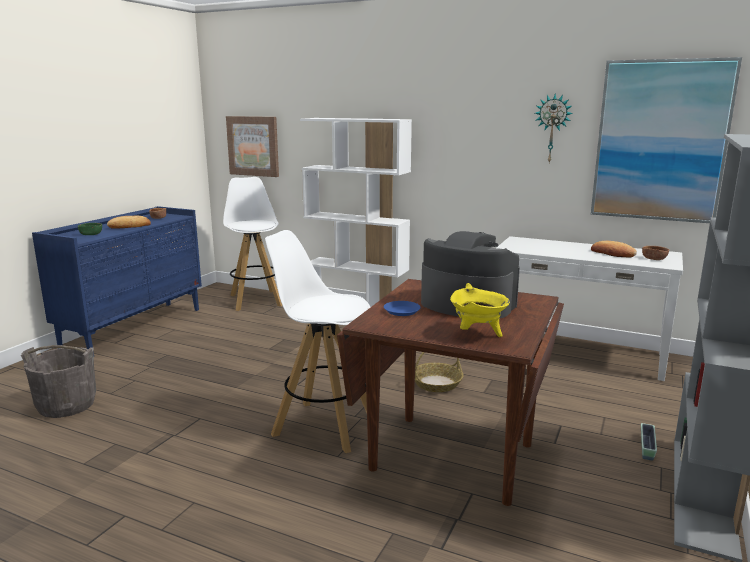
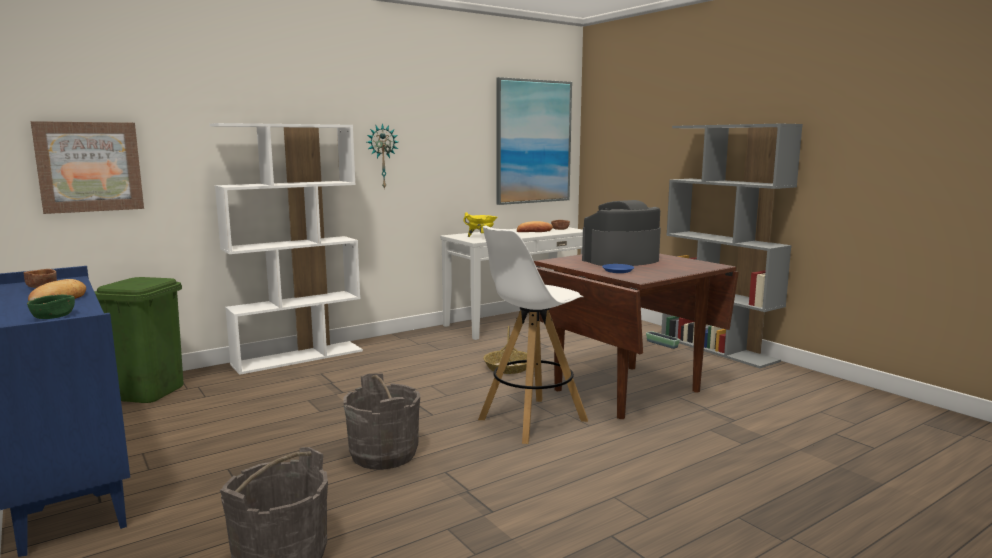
camera: 60 degrees left, 5 degrees down
white stool [223,177,282,311] -> green trash can [94,277,184,403]
yellow cooking pot [450,283,510,337] -> yellow cooking pot moved to [464,212,497,237]
wall clock [535,94,573,163] -> wall clock moved to [367,123,398,190]
none -> grey bucket [344,374,420,470]

